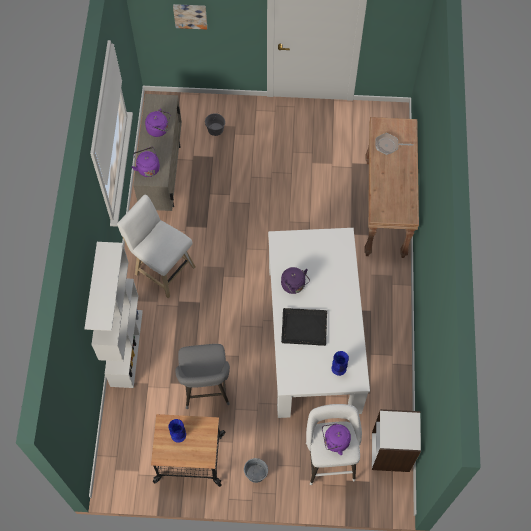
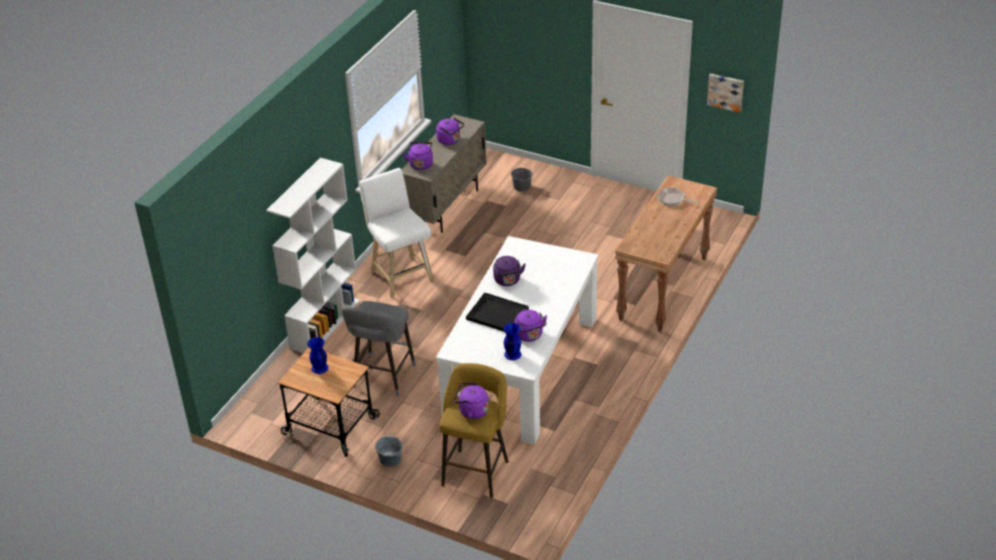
camera: 25 degrees right, 25 degrees down
picture [173,4,207,29] -> picture moved to [707,73,744,113]
white stool [306,404,362,485] -> yellow stool [439,363,509,498]
white bookcase [372,409,421,472] -> none
none -> purple kettle [514,310,547,342]

